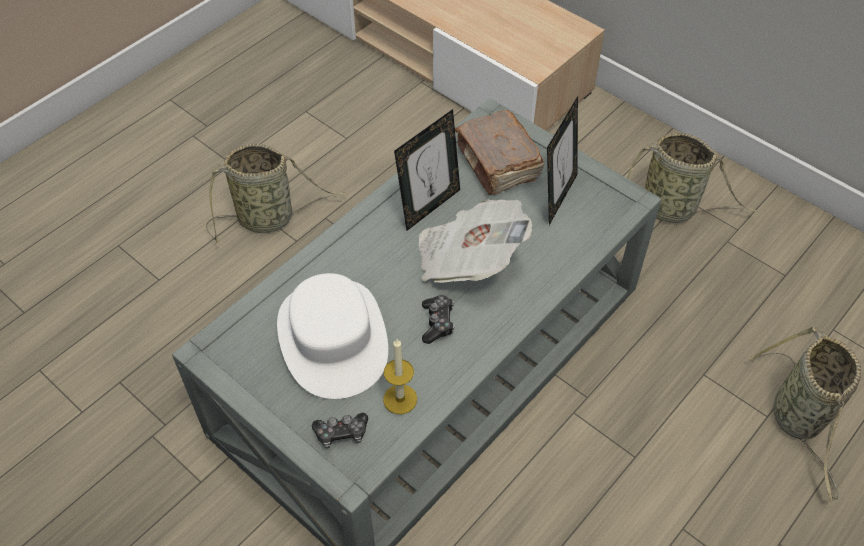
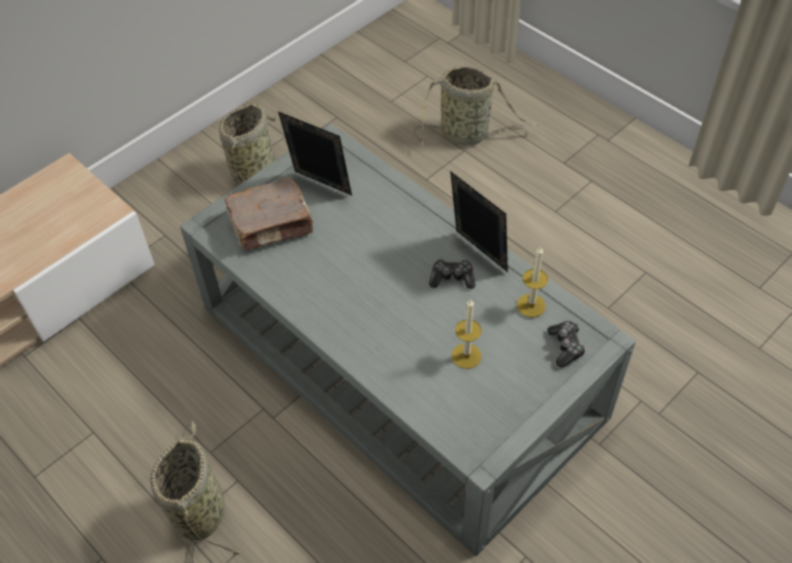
camera: 85 degrees left, 0 degrees up
white hat [277,273,388,400] -> candle [452,299,482,369]
picture frame [394,109,460,231] -> picture frame moved to [450,171,508,272]
newspaper [419,200,532,283] -> none

